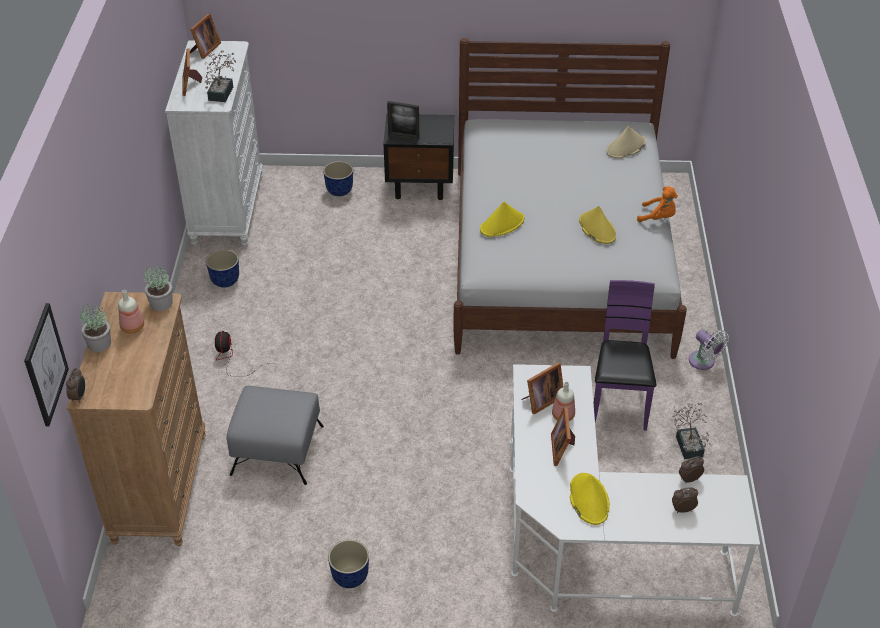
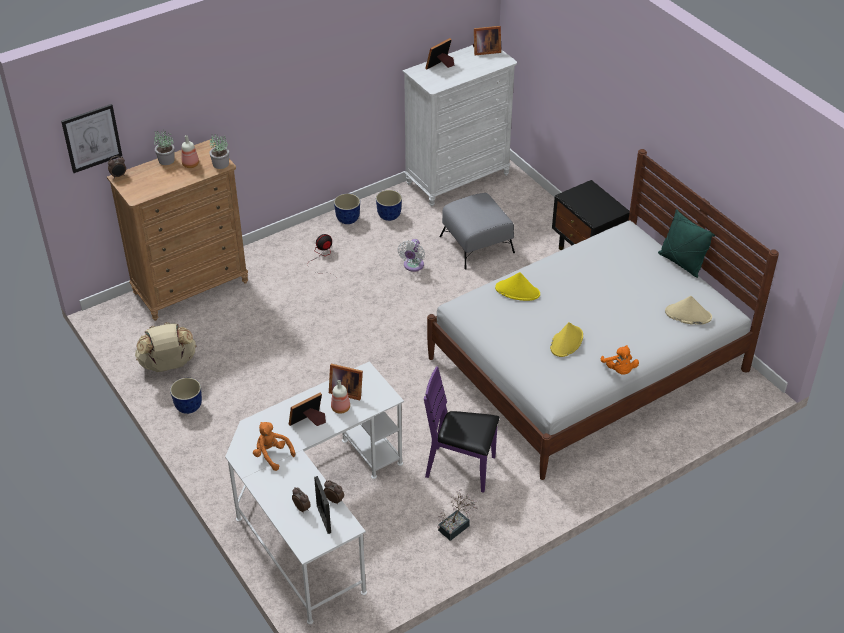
camera: 55 degrees right, 0 degrees up
potted plant [205,50,236,102] -> none
grey ottoman [227,386,324,485] -> grey ottoman moved to [440,193,515,269]
planter [323,161,353,196] -> planter moved to [334,193,360,224]
picture frame [387,101,419,140] -> picture frame moved to [314,476,331,534]
yellow hat [570,473,610,525] -> orange plush toy [253,422,296,471]
purple chair [594,280,656,431] -> purple chair turned 135 degrees counterclockwise [424,367,500,493]
white fan [689,330,729,370] -> white fan moved to [398,239,425,272]
none -> beige backpack [135,322,196,372]
none -> green pillow [658,209,715,278]

